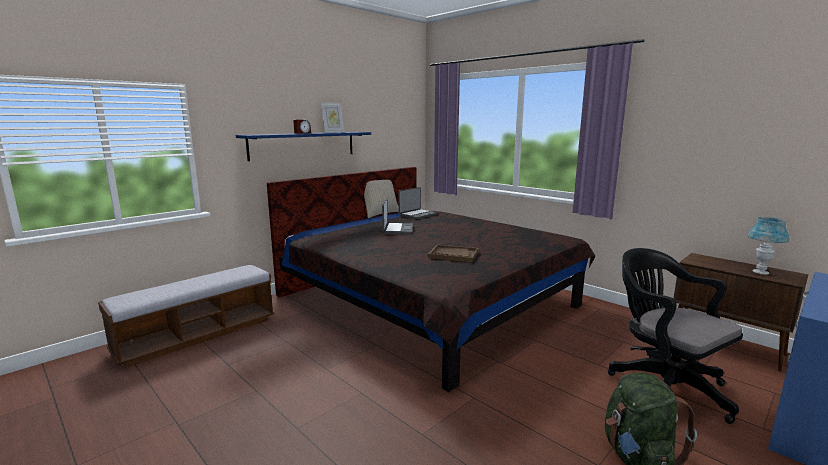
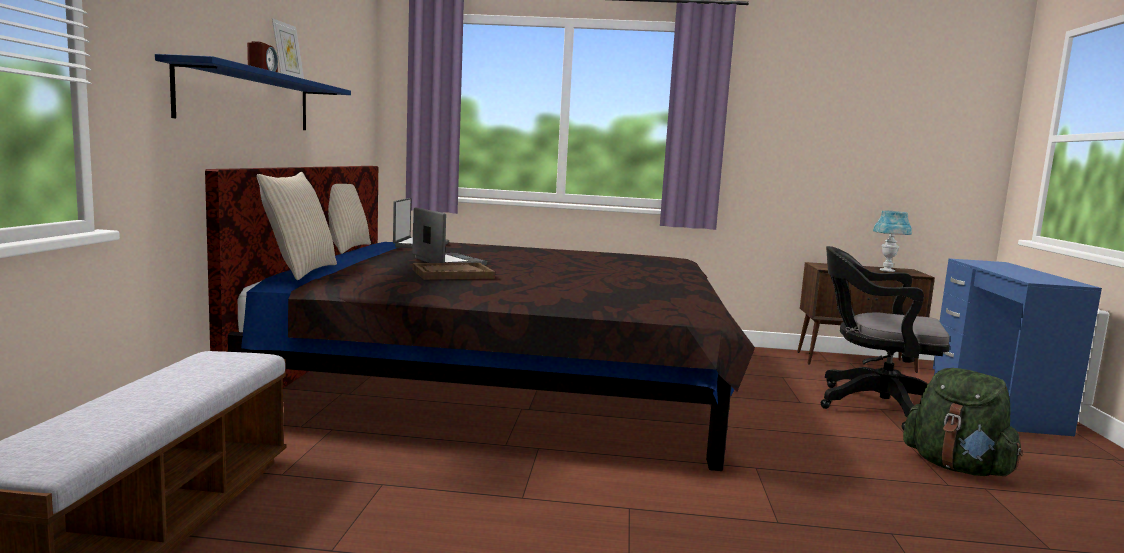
camera: 40 degrees left, 5 degrees down
brown tray [428,244,479,262] -> brown tray moved to [413,263,495,280]
none -> beige pillow [257,172,337,280]

